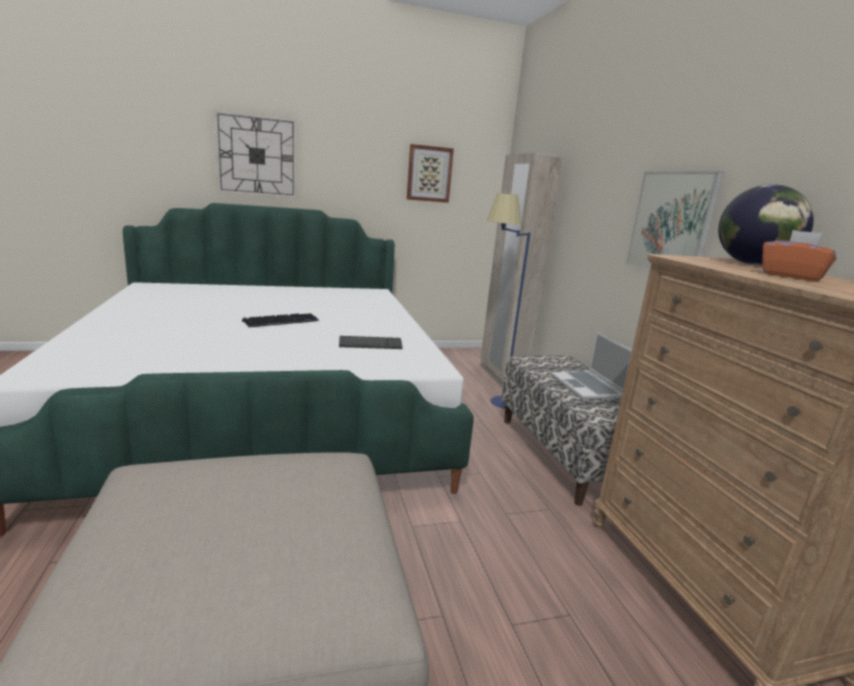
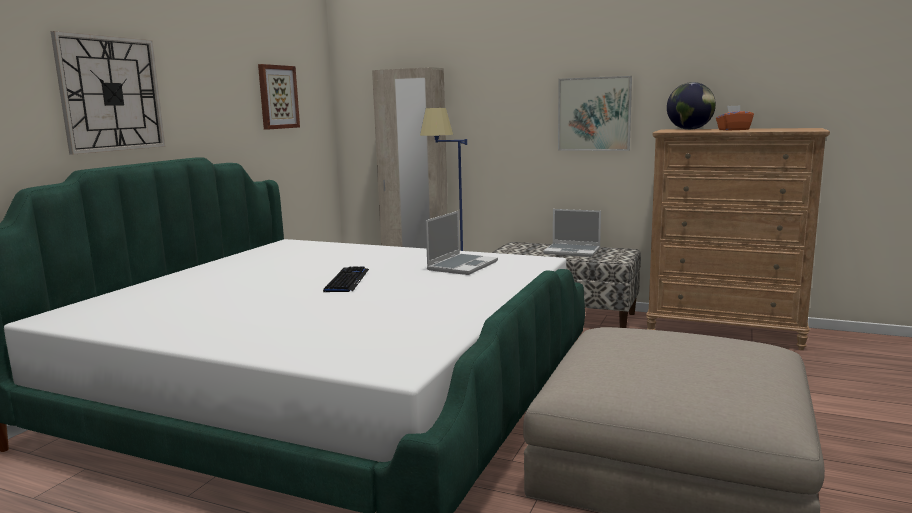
camera: 50 degrees left, 5 degrees down
keyboard [339,336,403,349] -> laptop [426,211,498,275]

